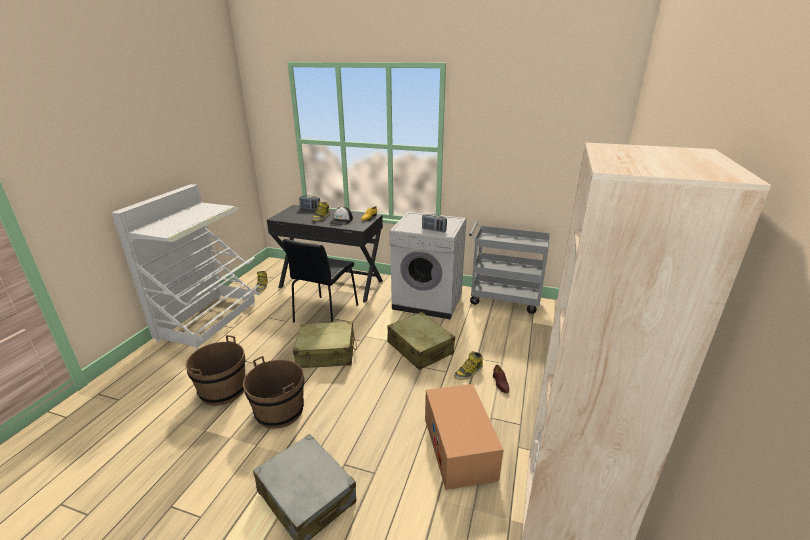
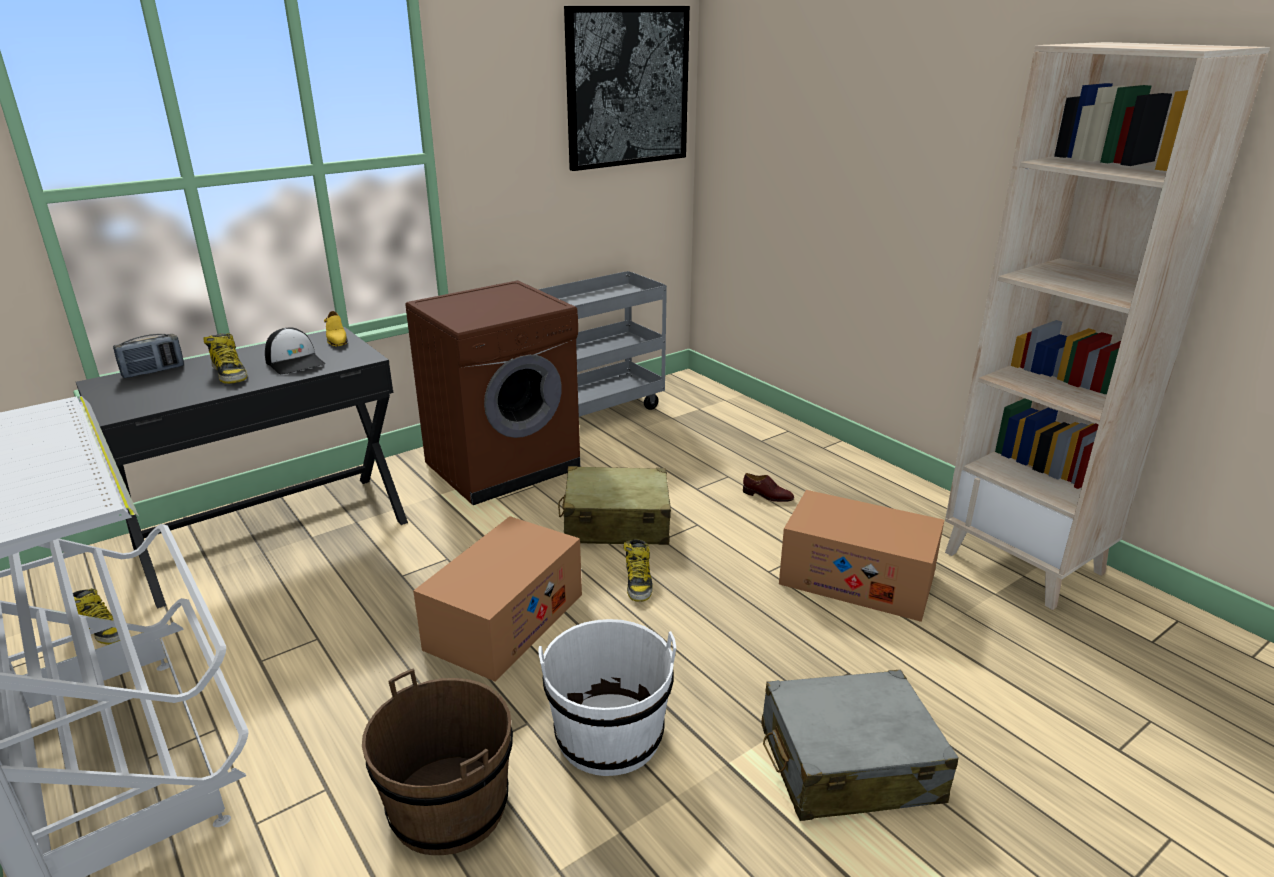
camera: 55 degrees left, 0 degrees up
brown bucket [243,356,305,429] -> white bucket [538,619,676,776]
black chair [283,239,358,323] -> none
beige suitcase [293,321,357,368] -> cardboard box [413,516,582,682]
white washing machine [389,212,466,319] -> brown washing machine [405,280,580,505]
radio [422,214,447,232] -> none
boot [454,351,483,380] -> boot moved to [624,539,653,602]
none -> picture [564,6,690,171]

